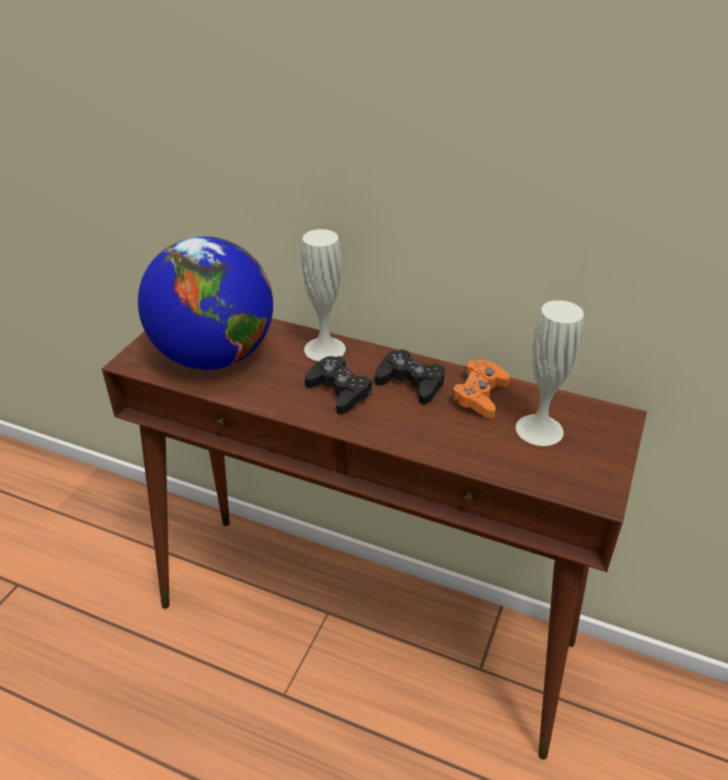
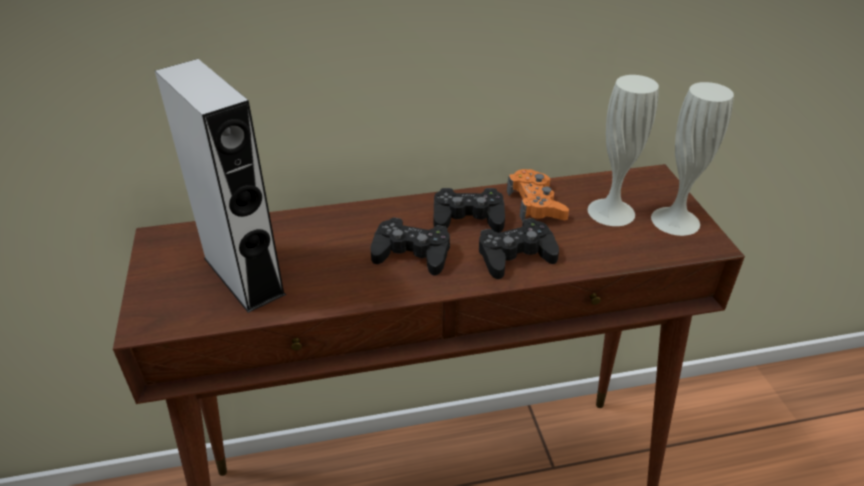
camera: 35 degrees left, 0 degrees up
globe [138,236,273,370] -> grey speaker [155,59,286,313]
white vase [301,229,346,361] -> white vase moved to [651,82,734,236]
none -> black game controller [479,218,559,279]

